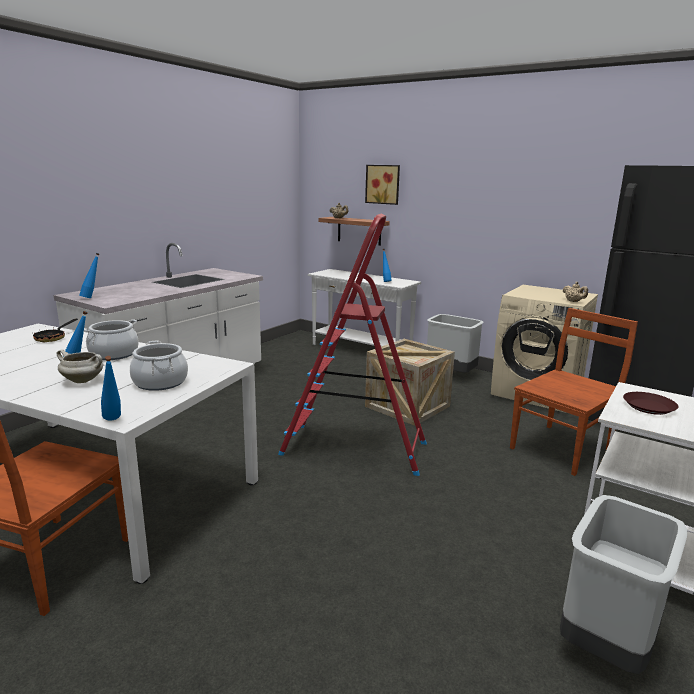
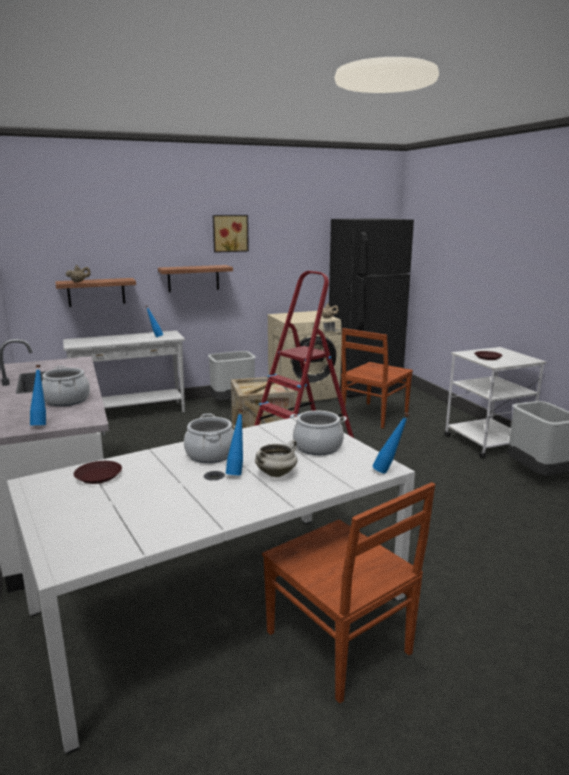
camera: 55 degrees left, 0 degrees up
frying pan [33,319,78,342] -> brown plate [74,461,122,484]
picture [365,165,400,205] -> picture moved to [213,215,249,253]
brown chair [510,308,638,476] -> brown chair turned 135 degrees counterclockwise [341,328,413,428]
none -> cooking pot [42,366,90,406]
none -> shelf [158,265,233,292]

